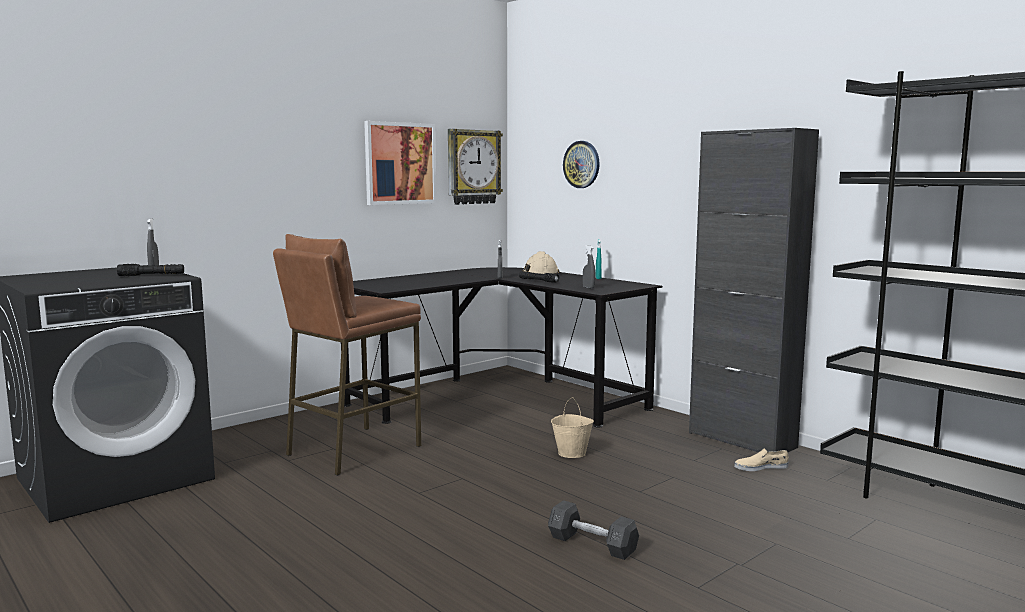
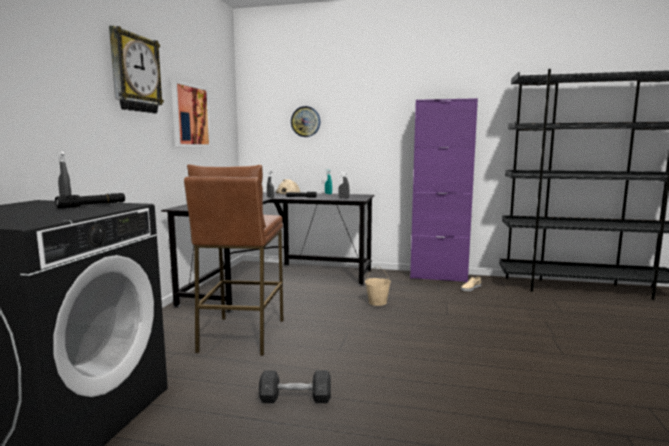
camera: 35 degrees left, 0 degrees up
wall clock [448,129,503,205] -> wall clock moved to [109,26,164,113]
grey dumbbell [548,500,639,560] -> grey dumbbell moved to [259,371,331,403]
black cabinet [689,128,819,452] -> purple cabinet [410,98,478,283]

